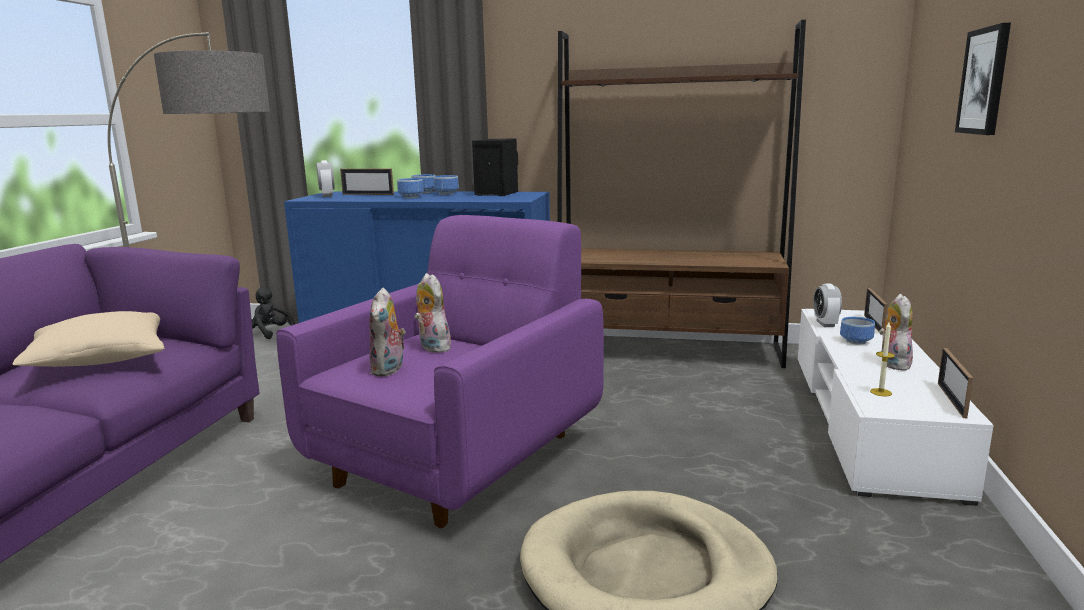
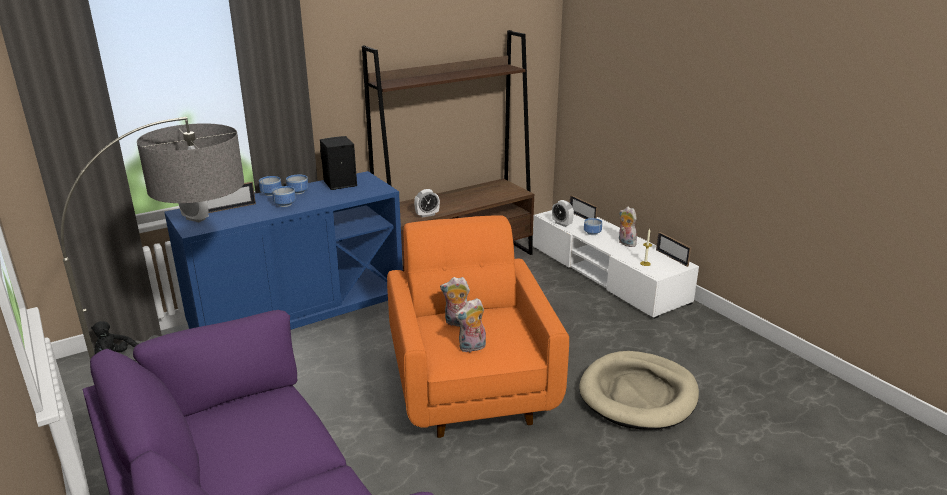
camera: 45 degrees left, 10 degrees up
beige pillow [12,311,165,367] -> none
purple armchair [277,215,604,528] -> orange armchair [387,215,569,438]
plush toy [369,288,406,376] -> plush toy turned 105 degrees clockwise [455,298,486,352]
picture [955,22,1011,135] -> none
none -> alarm clock [414,189,440,218]

